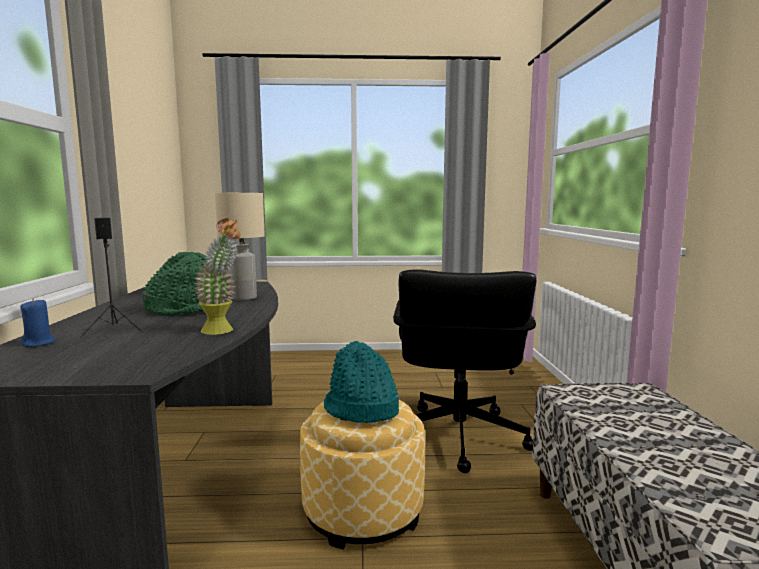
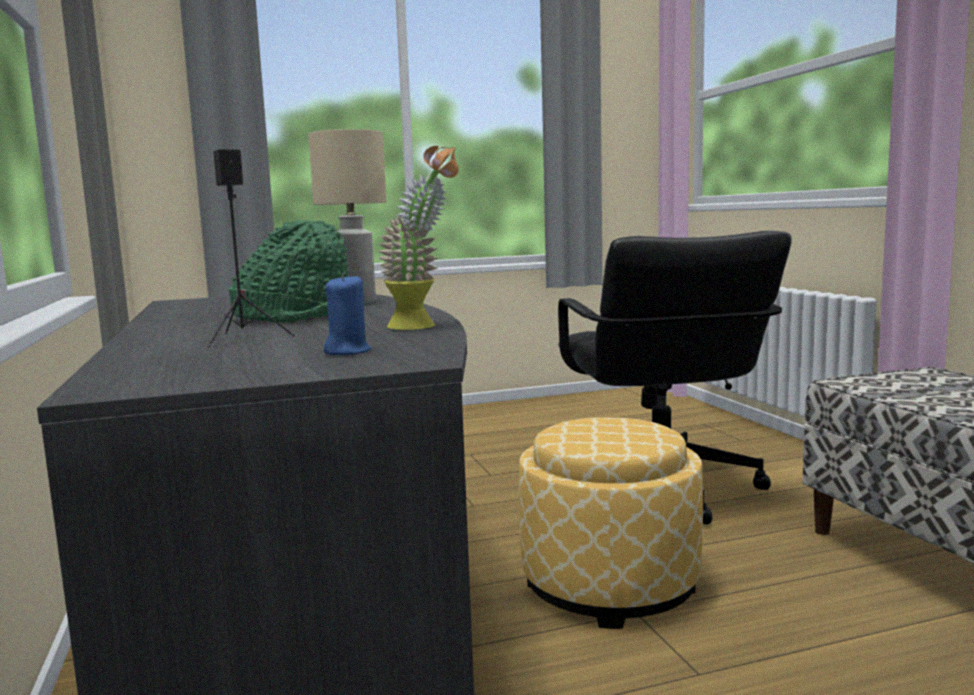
camera: 15 degrees left, 0 degrees up
blue candle [20,298,56,347] -> blue candle moved to [324,273,371,355]
turquoise hat [324,341,399,423] -> none

